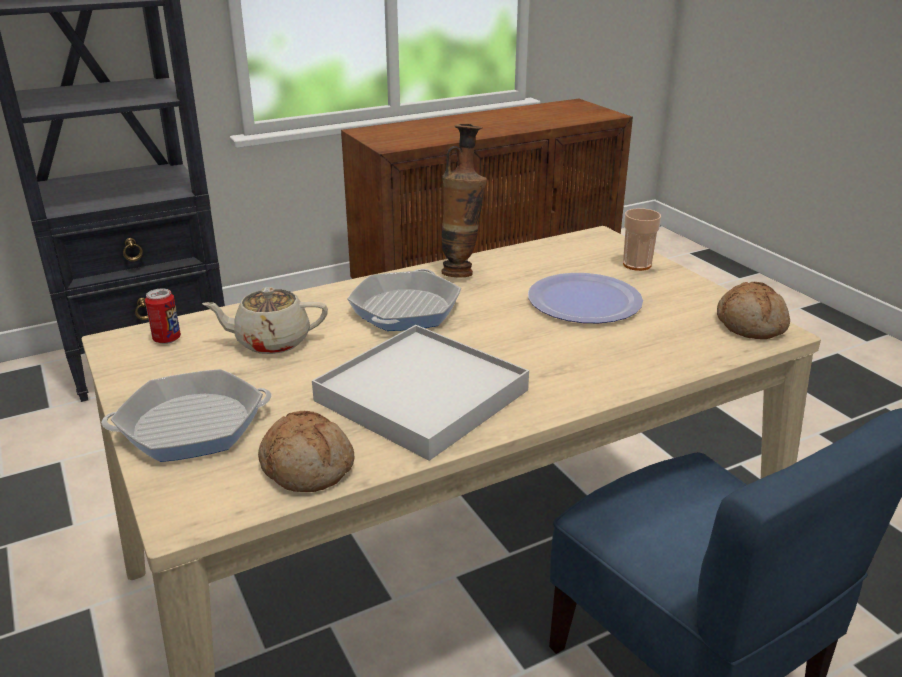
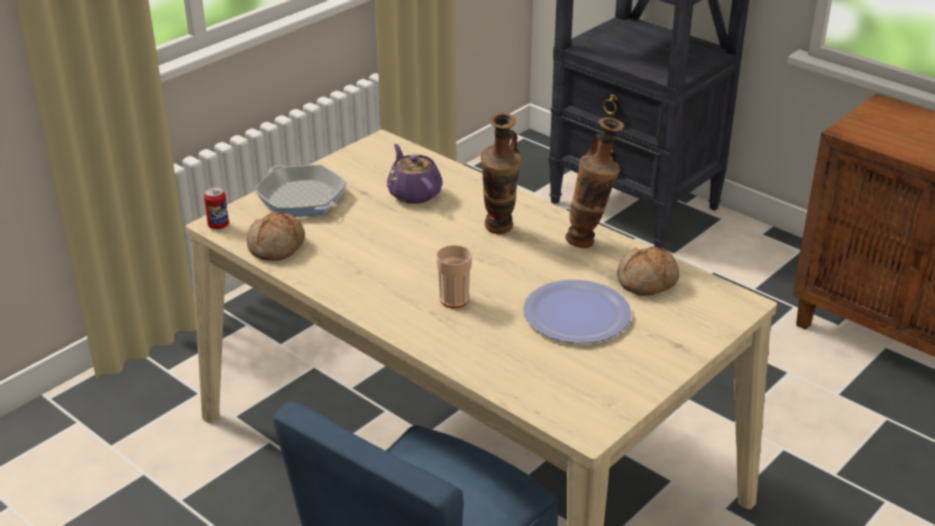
camera: 70 degrees right, 5 degrees up
can [145,288,181,344] -> can moved to [204,187,229,230]
beige teapot [202,287,328,354] -> purple teapot [387,144,443,204]
white tray [312,325,529,461] -> none
frying pan [347,269,461,331] -> vase [481,113,521,234]
cup [623,208,661,271] -> cup moved to [436,245,472,308]
bread [717,282,790,339] -> bread moved to [617,246,679,296]

